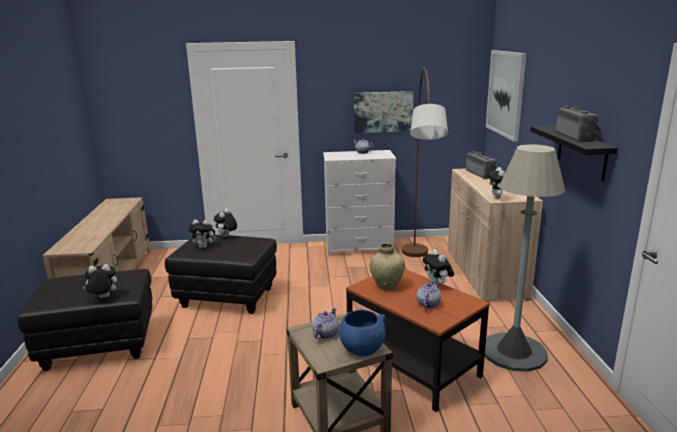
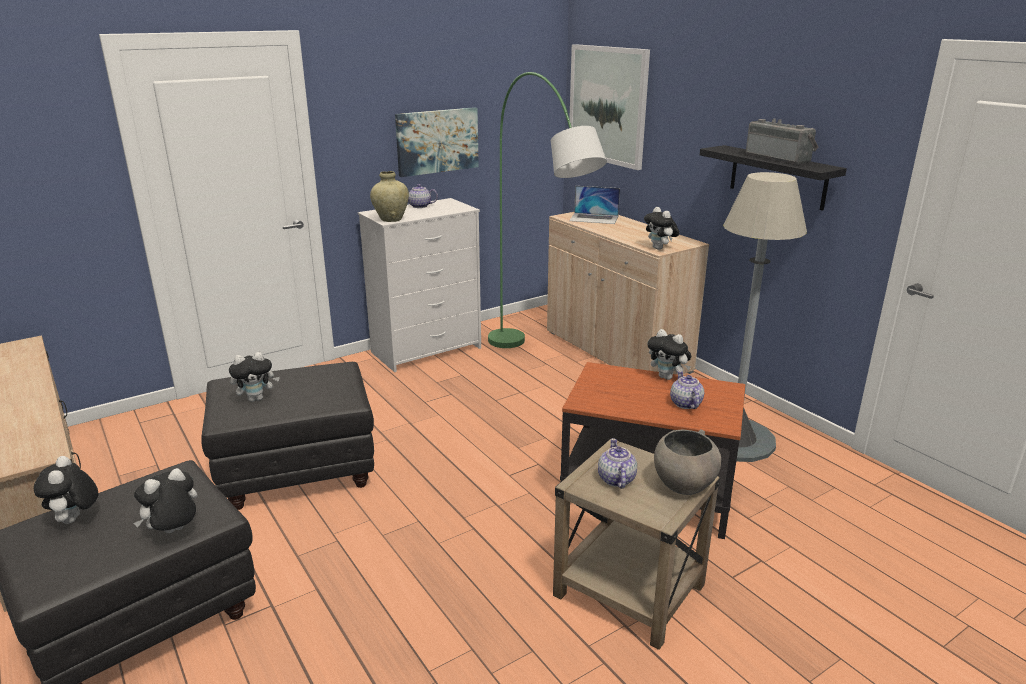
camera: 30 degrees left, 5 degrees up
plush toy [214,208,237,237] -> plush toy moved to [34,456,98,524]
blue bowl [339,309,386,356] -> grey bowl [654,429,721,495]
beige vase [370,244,405,290] -> beige vase moved to [370,171,409,222]
brown floor lamp [402,68,448,257] -> green floor lamp [488,72,607,348]
radio [465,151,497,179] -> laptop [569,186,620,224]

